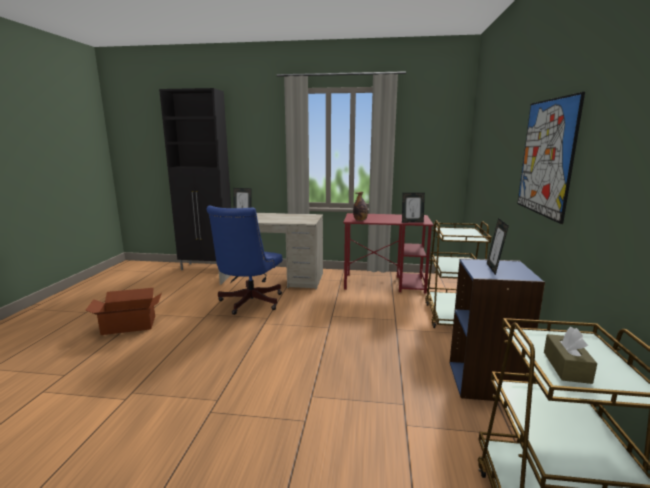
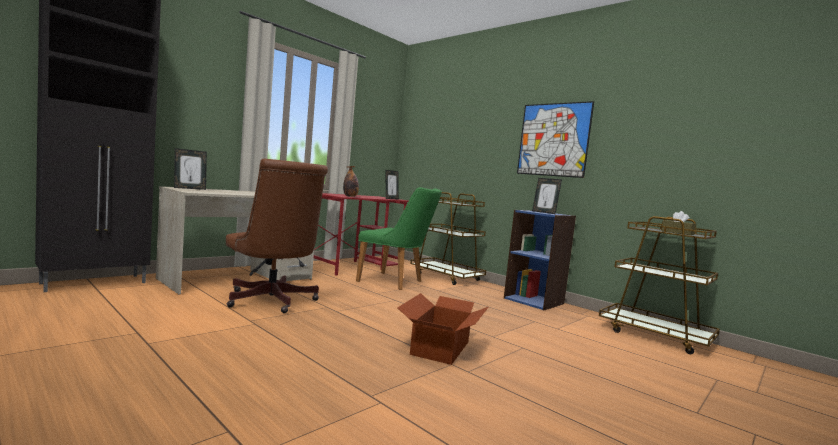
camera: 55 degrees left, 10 degrees down
cardboard box [85,288,162,335] -> cardboard box moved to [397,293,488,365]
blue office chair [207,206,282,315] -> brown office chair [226,159,328,313]
none -> green chair [356,187,442,290]

